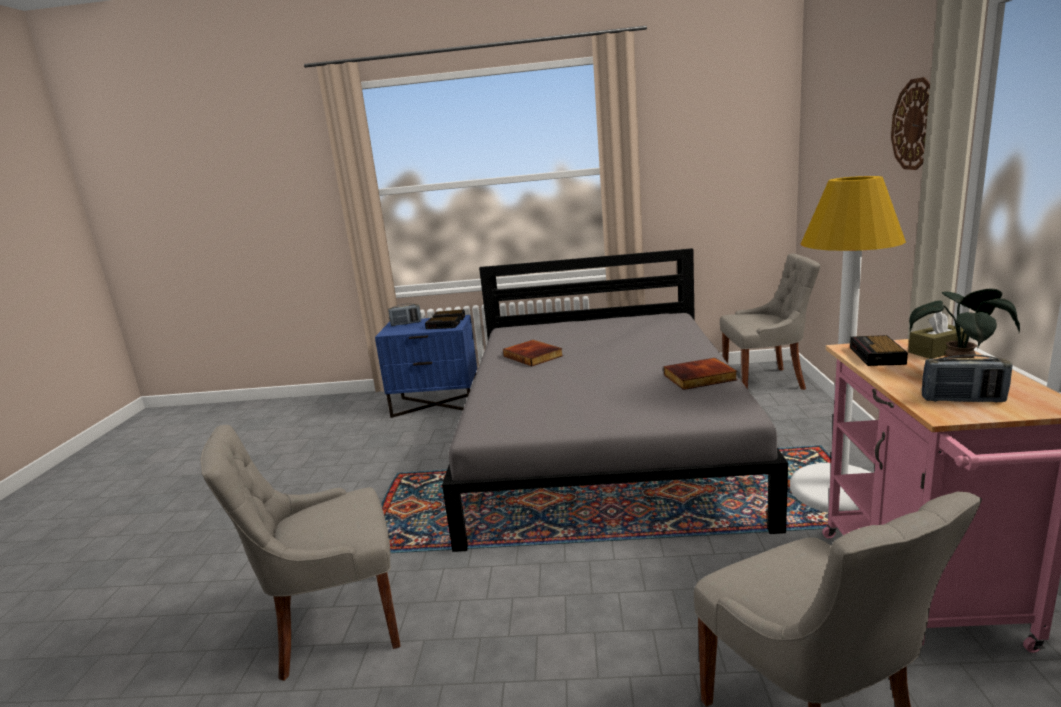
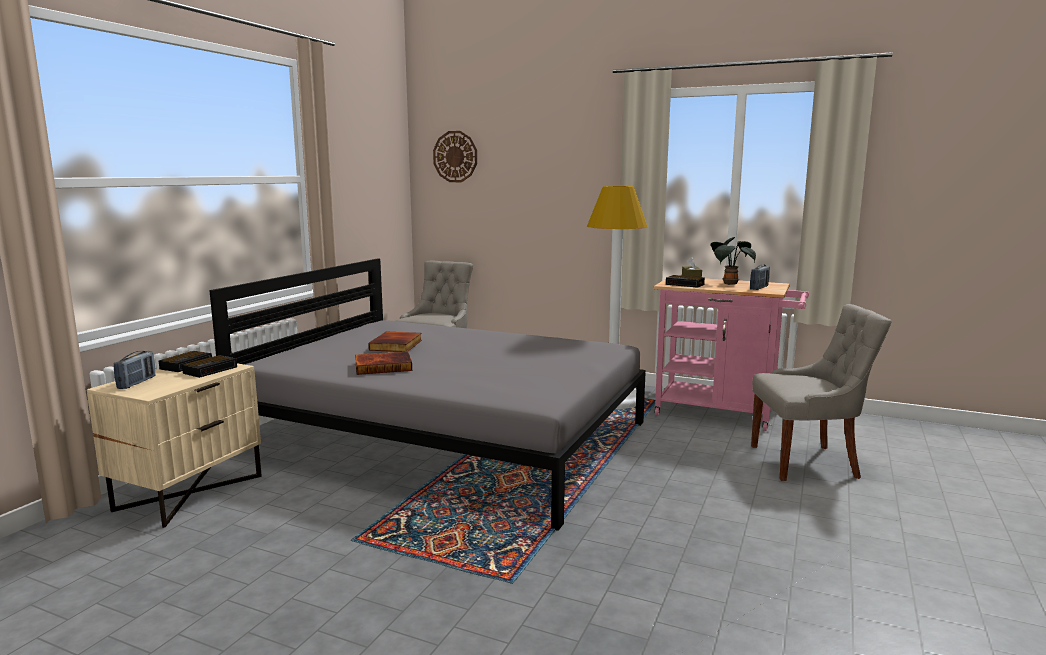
camera: 70 degrees left, 5 degrees down
grey chair [200,425,400,681] -> none
blue nightstand [375,315,477,418] -> beige nightstand [87,364,262,528]
book [663,358,738,390] -> book moved to [369,332,422,352]
wall clock [891,77,930,170] -> wall clock moved to [433,131,477,182]

